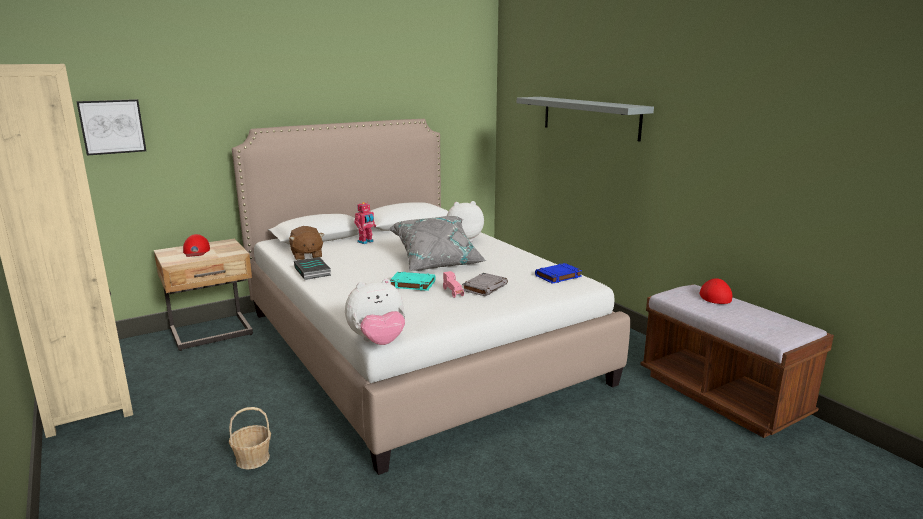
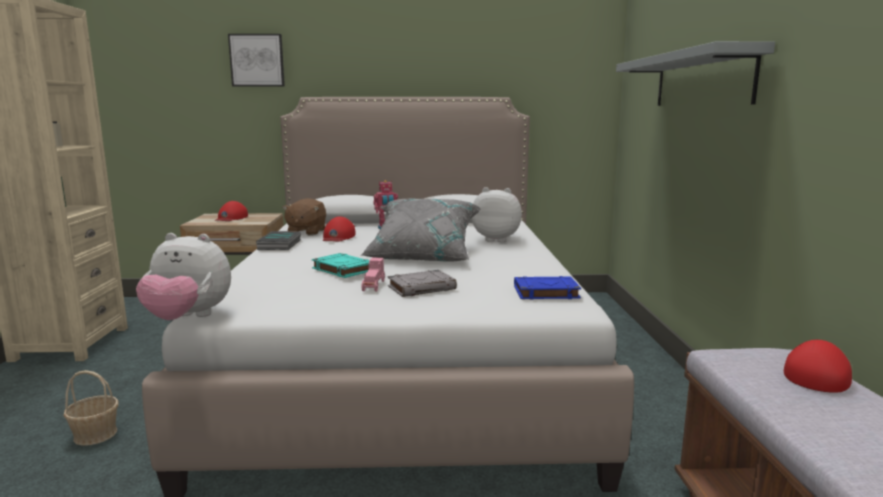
camera: 30 degrees right, 5 degrees down
picture [76,99,146,156] -> picture moved to [228,34,285,87]
none -> red cap [323,216,355,242]

